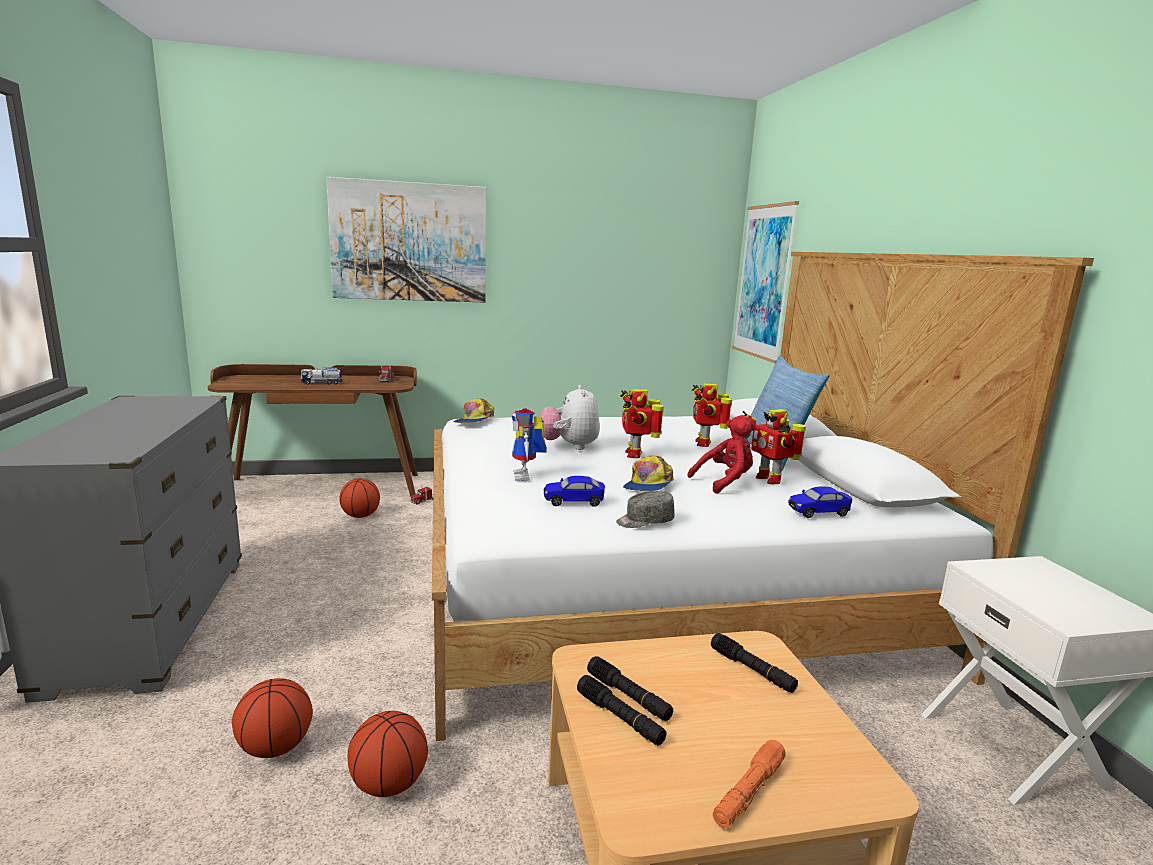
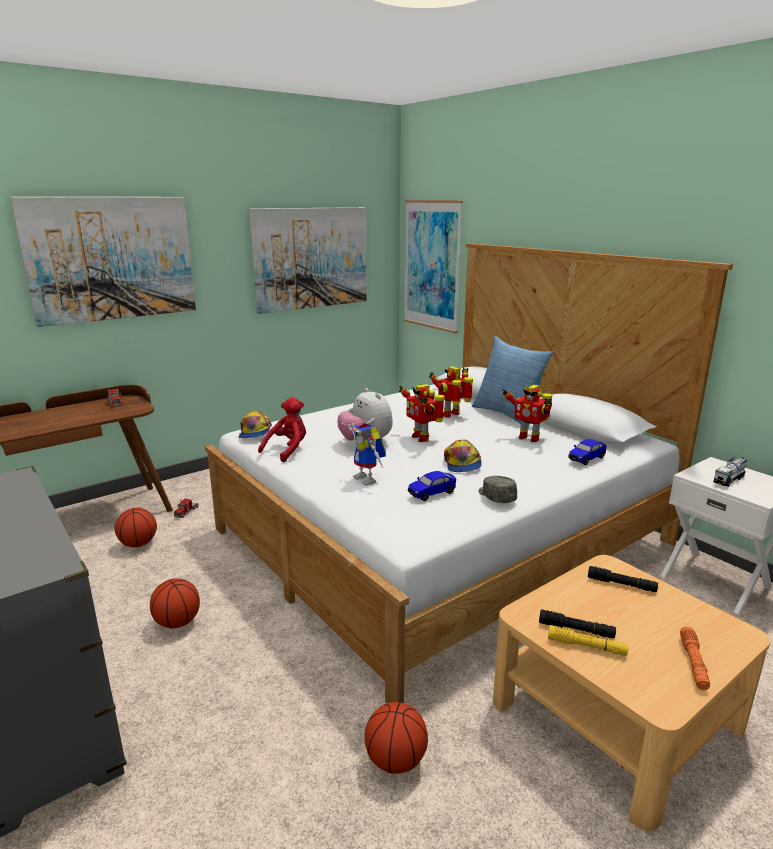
camera: 25 degrees left, 5 degrees up
basketball [232,678,313,758] -> basketball moved to [150,578,200,628]
toy truck [300,368,343,385] -> toy truck moved to [713,457,747,487]
black flashlight [577,675,667,745] -> yellow flashlight [548,625,628,656]
grey cap [616,490,675,528] -> grey cap turned 105 degrees clockwise [479,476,517,503]
red plush toy [687,415,756,494] -> red plush toy moved to [258,397,306,462]
toy robot [692,384,732,447] -> toy robot turned 75 degrees clockwise [429,366,473,417]
none -> picture [249,207,367,314]

